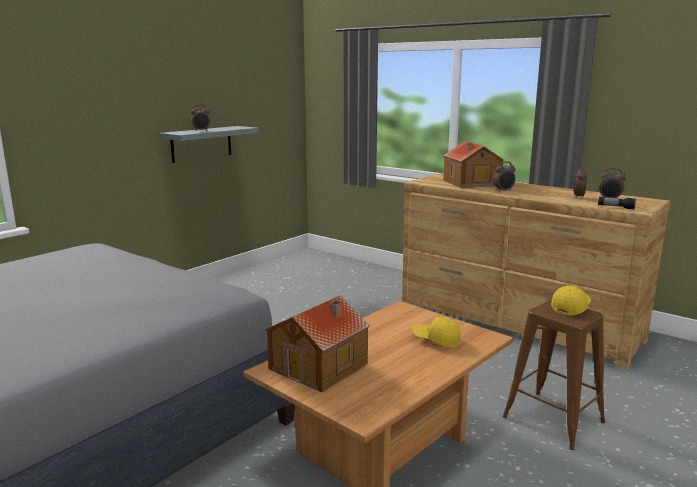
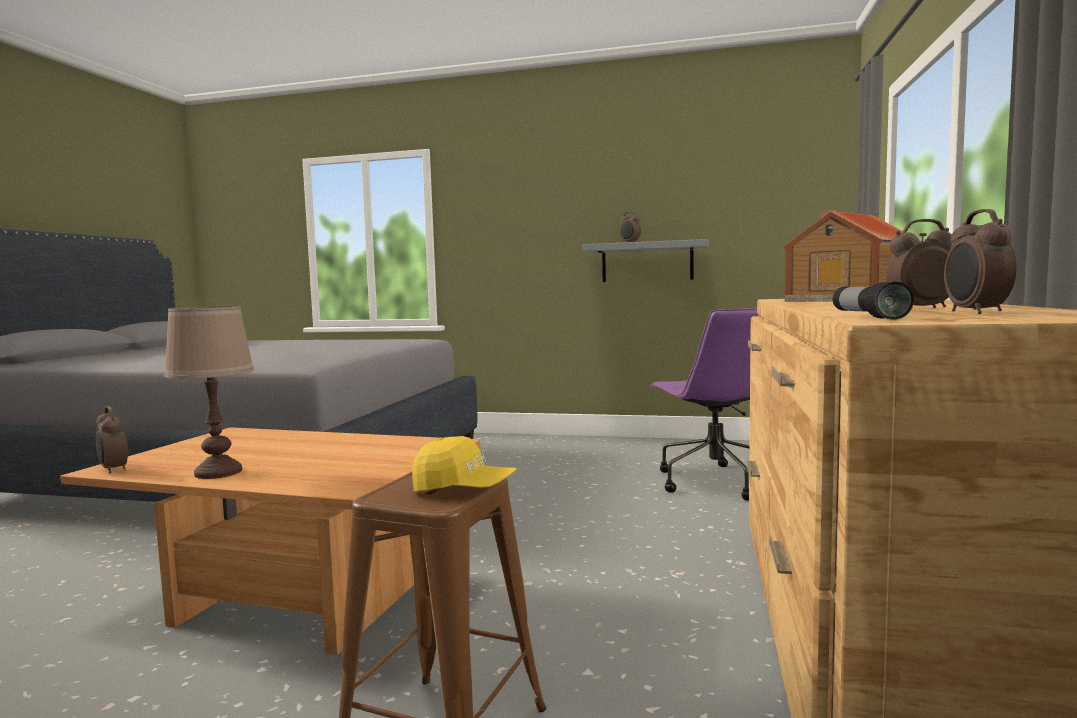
camera: 65 degrees right, 10 degrees down
toy house [265,295,370,392] -> none
yellow cap [412,317,461,348] -> none
alarm clock [493,161,516,192] -> alarm clock moved to [96,406,128,473]
none -> brown table lamp [164,306,254,479]
none -> purple office chair [650,308,758,501]

